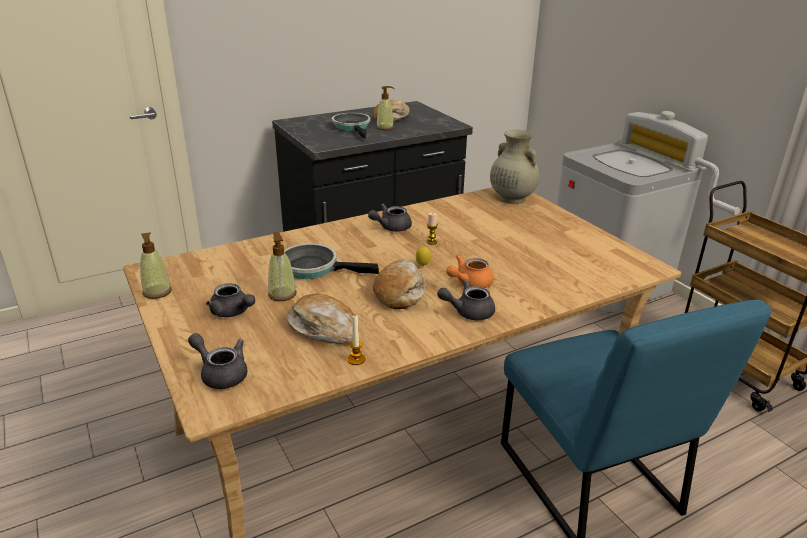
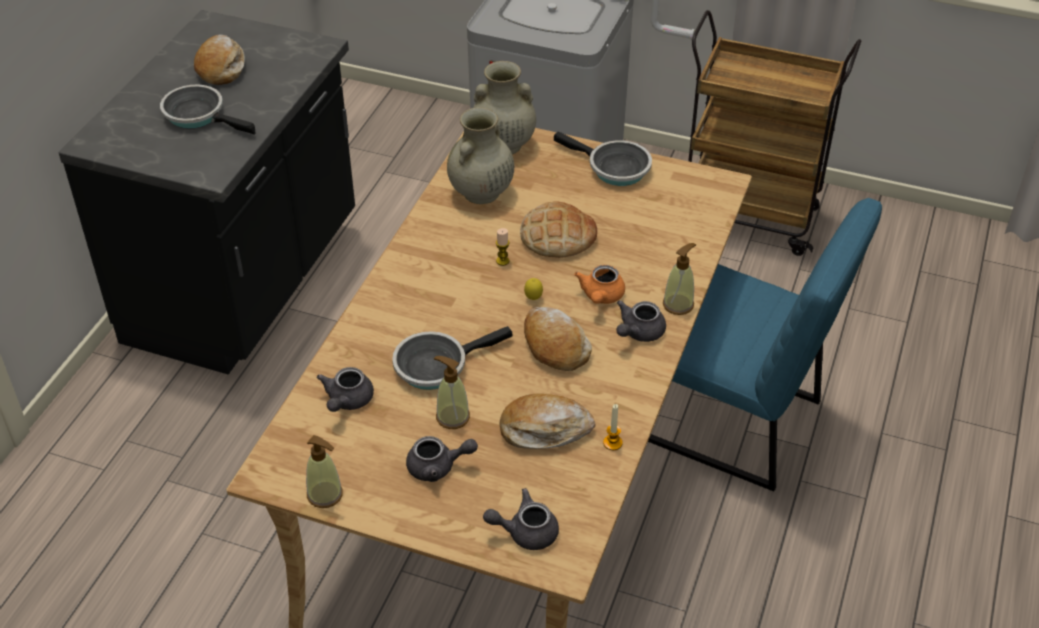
camera: 40 degrees left, 15 degrees up
grey teapot [368,204,412,232] -> grey teapot moved to [317,367,374,412]
soap dispenser [376,86,395,130] -> soap dispenser moved to [663,243,696,315]
none -> beige vase [447,107,514,204]
none -> bread [520,201,597,258]
none -> frying pan [554,131,652,186]

